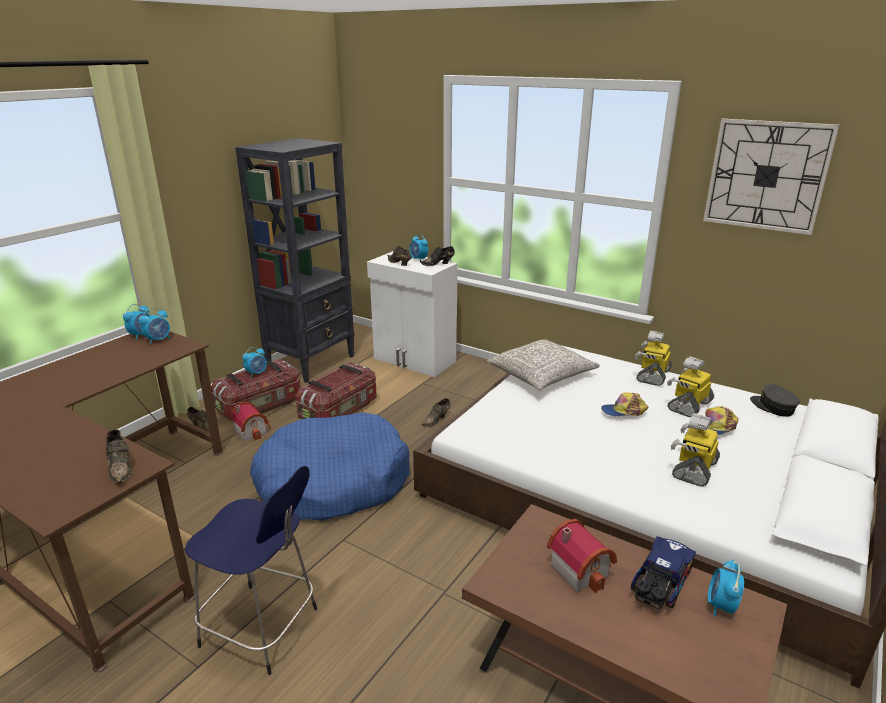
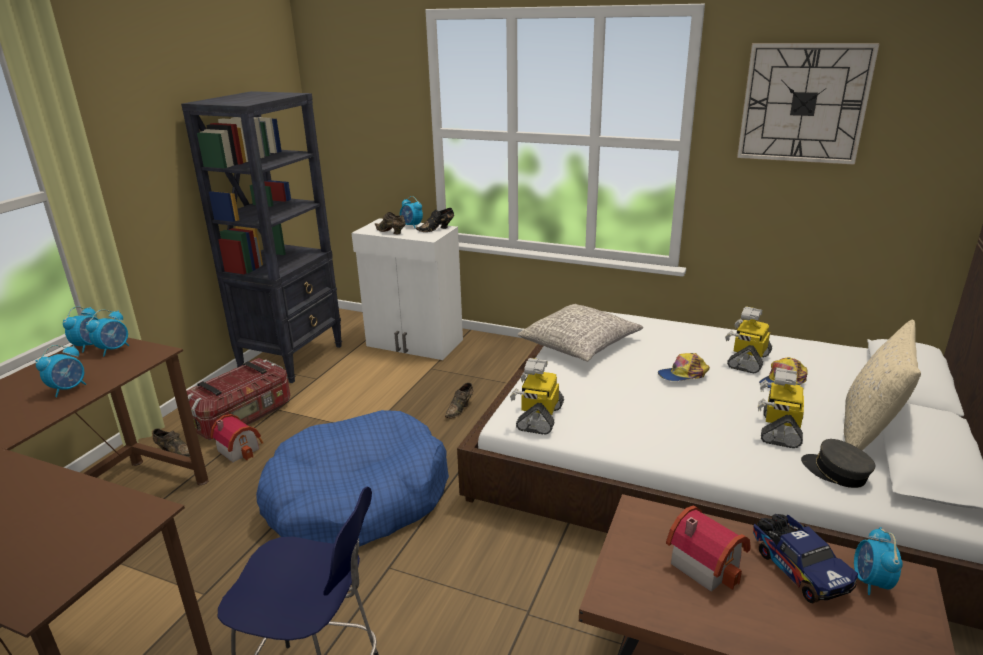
camera: 10 degrees left, 0 degrees up
brown shoe [106,429,132,484] -> none
alarm clock [242,347,267,378] -> alarm clock moved to [36,345,86,397]
storage box [295,362,377,419] -> none
toy truck [631,536,696,609] -> toy truck turned 135 degrees clockwise [753,514,858,604]
toy robot [635,331,672,386] -> toy robot moved to [510,358,564,435]
grey cap [750,384,800,417] -> grey cap moved to [801,439,875,488]
none -> beige pillow [844,320,921,450]

